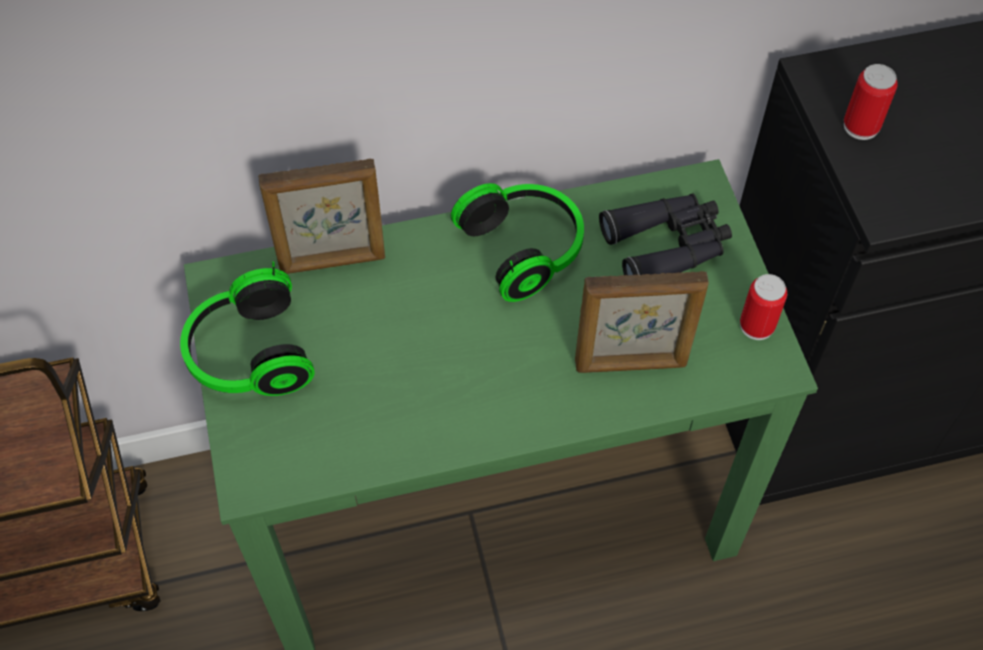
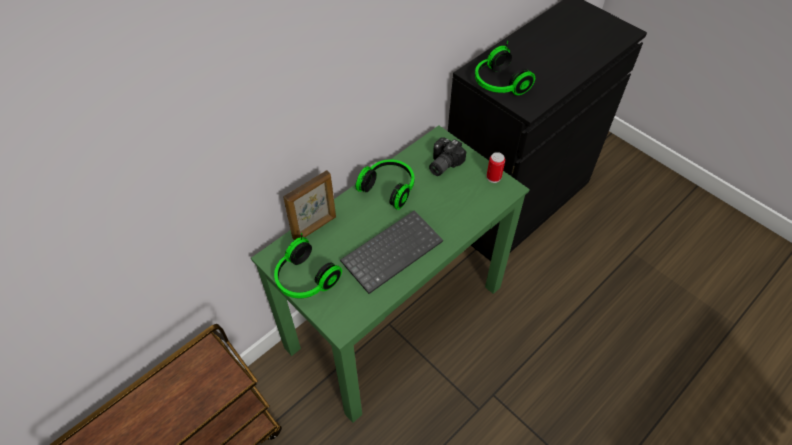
camera: 30 degrees left, 5 degrees down
picture frame [575,271,709,373] -> none
black binoculars [599,193,732,276] -> camera [429,137,466,176]
can [844,64,898,140] -> headphones [475,41,535,95]
none -> keyboard [340,210,443,294]

